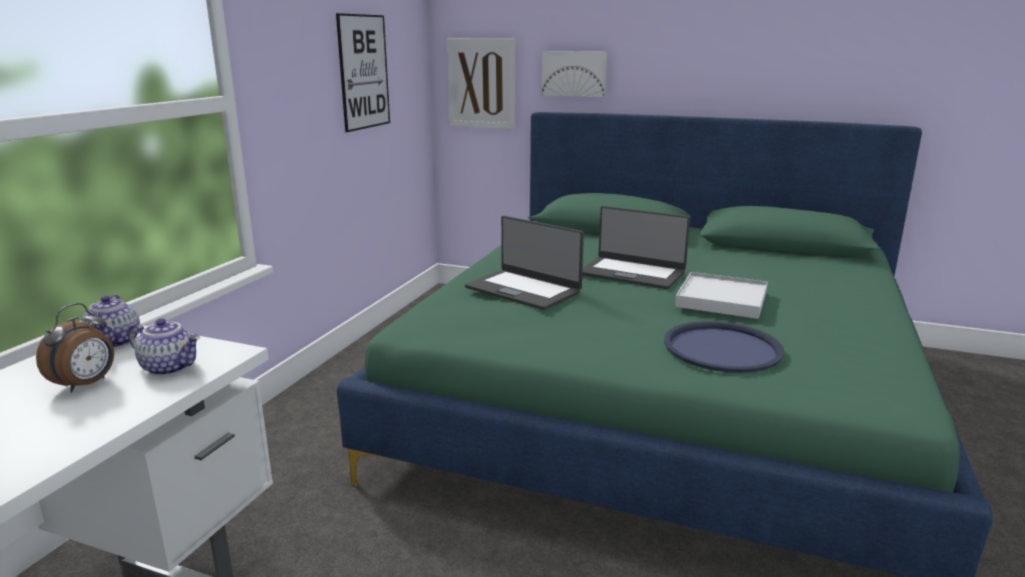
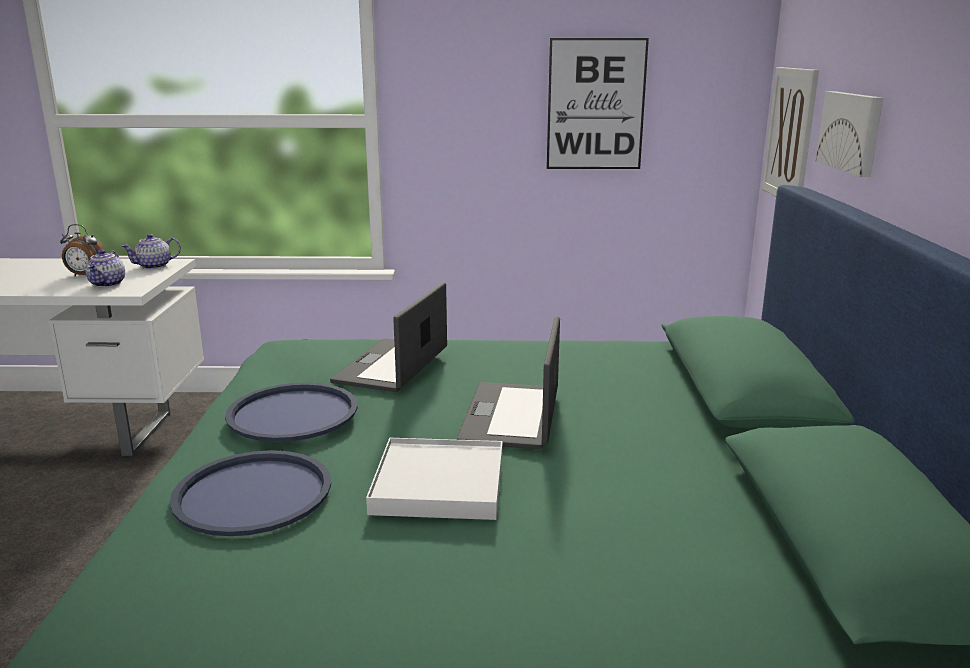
camera: 70 degrees right, 0 degrees up
none -> blue tray [225,382,358,442]

